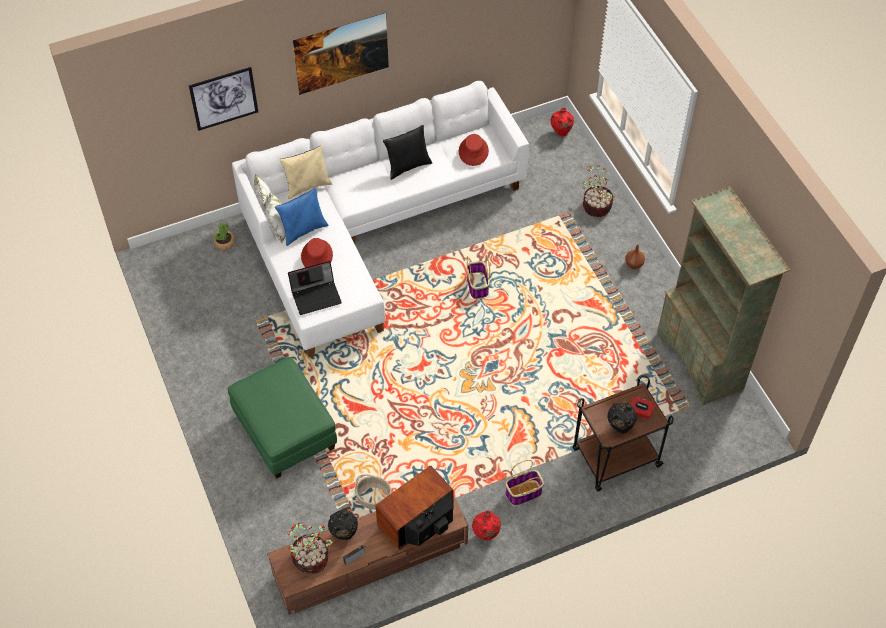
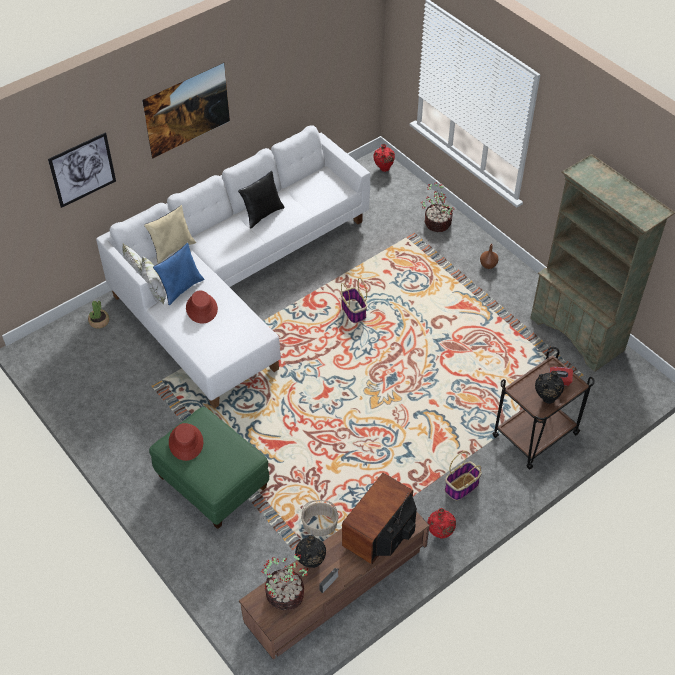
camera: 15 degrees left, 5 degrees down
laptop [288,261,342,315] -> none
red hat [459,134,489,166] -> red hat moved to [169,423,203,461]

